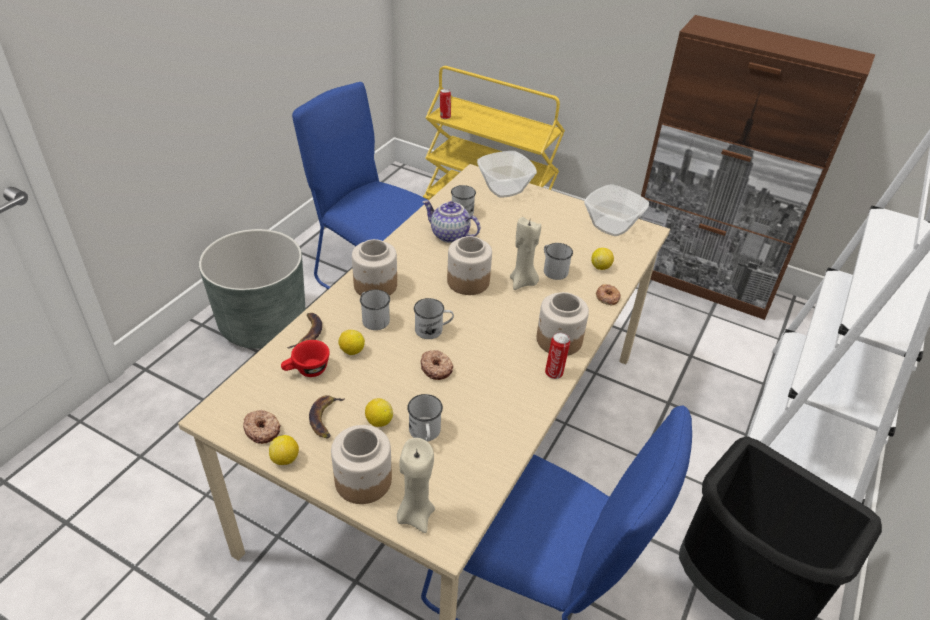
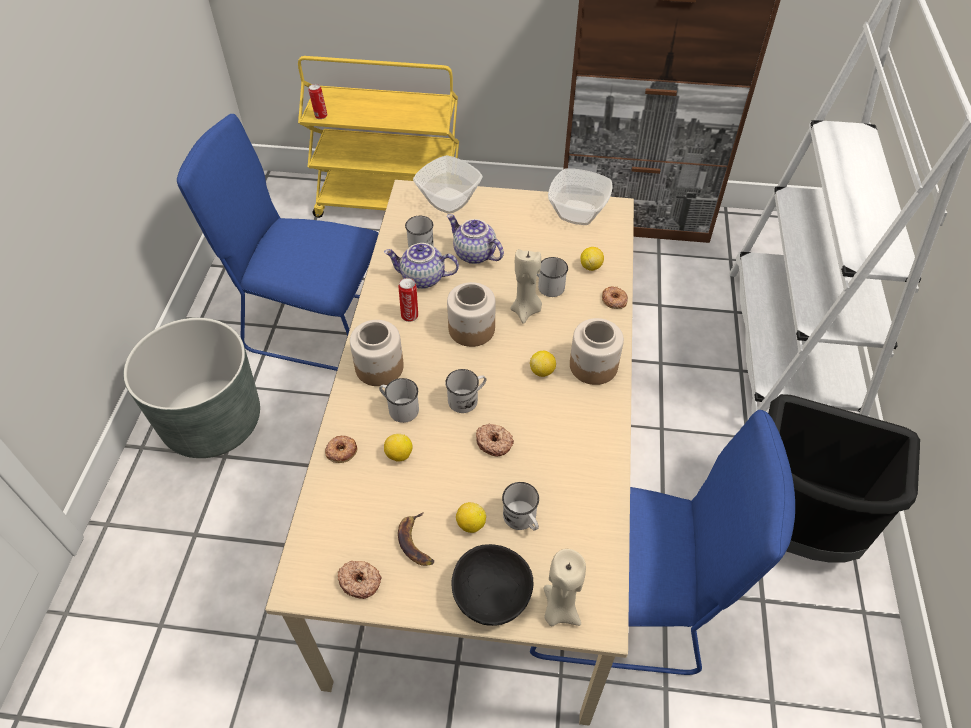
camera: 20 degrees left, 10 degrees up
lemon [269,435,299,465] -> lemon moved to [530,351,556,377]
red cup [281,340,330,377] -> none
banana [287,313,322,348] -> donut [325,436,357,463]
jar [331,425,392,504] -> black bowl [452,544,533,626]
can [545,333,570,379] -> can moved to [399,278,418,322]
none -> teapot [447,214,504,264]

